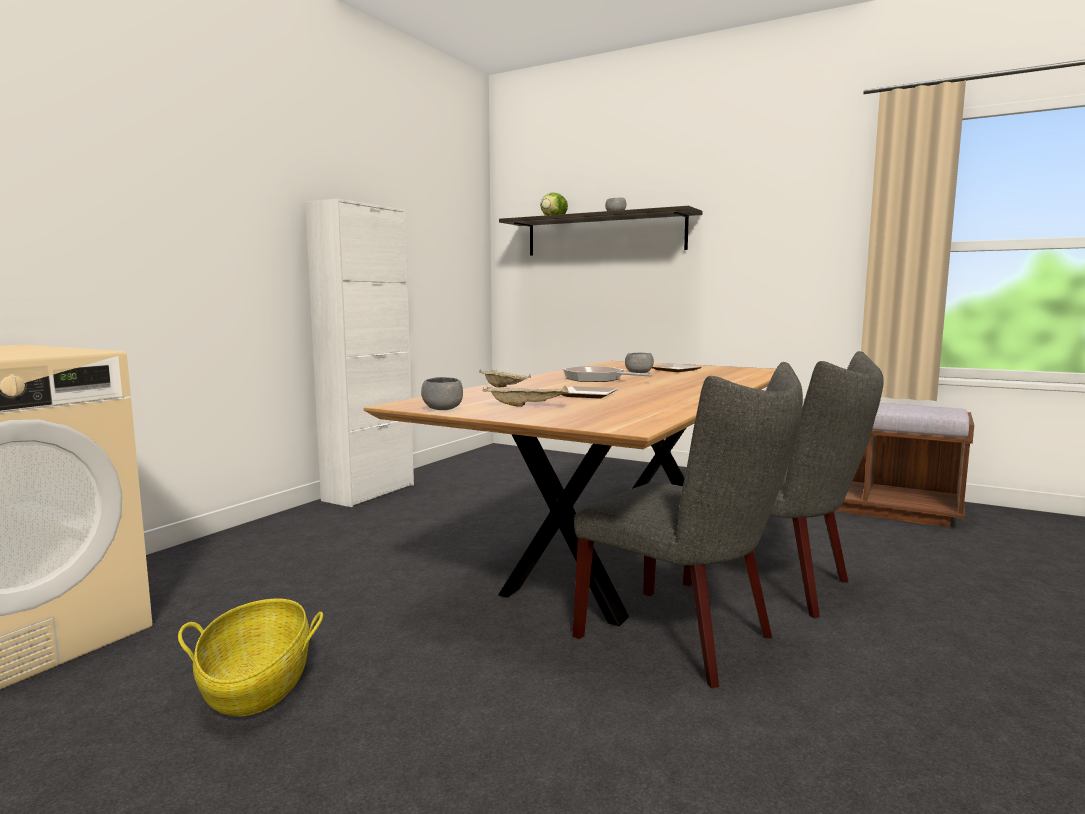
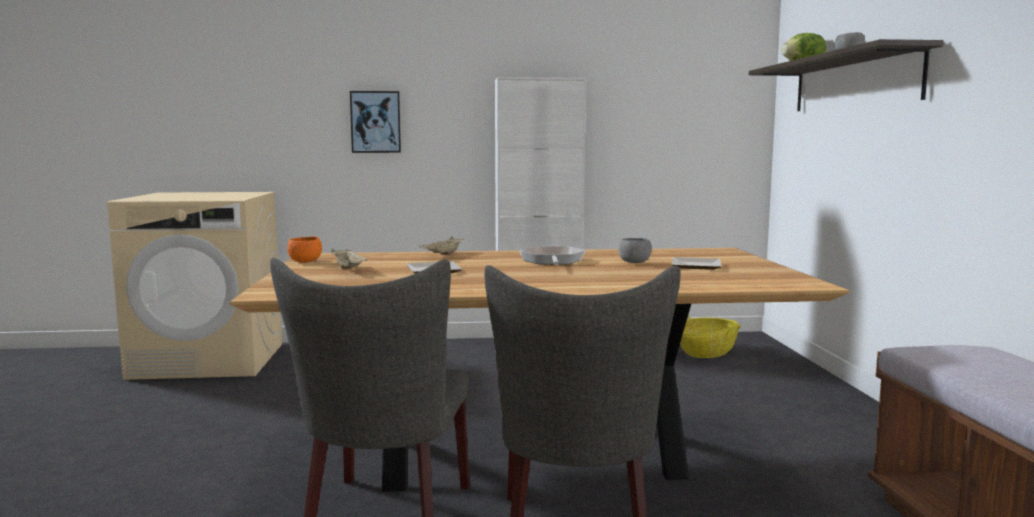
camera: 55 degrees right, 0 degrees up
basket [178,599,323,717] -> basket moved to [680,316,741,358]
grey bowl [421,377,463,410] -> orange bowl [287,237,322,263]
none -> picture [350,91,401,153]

